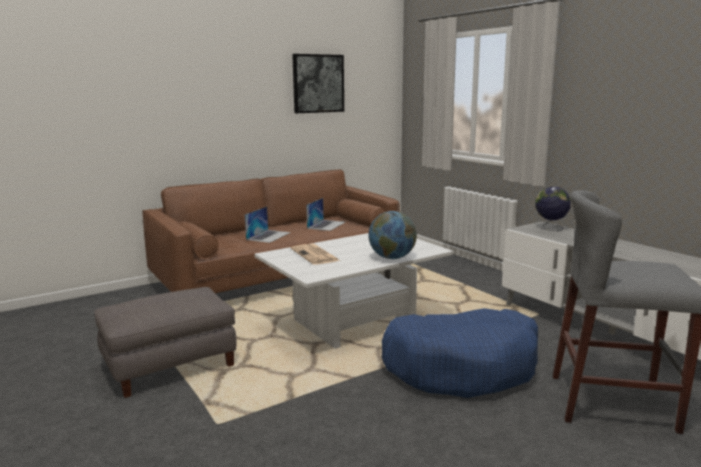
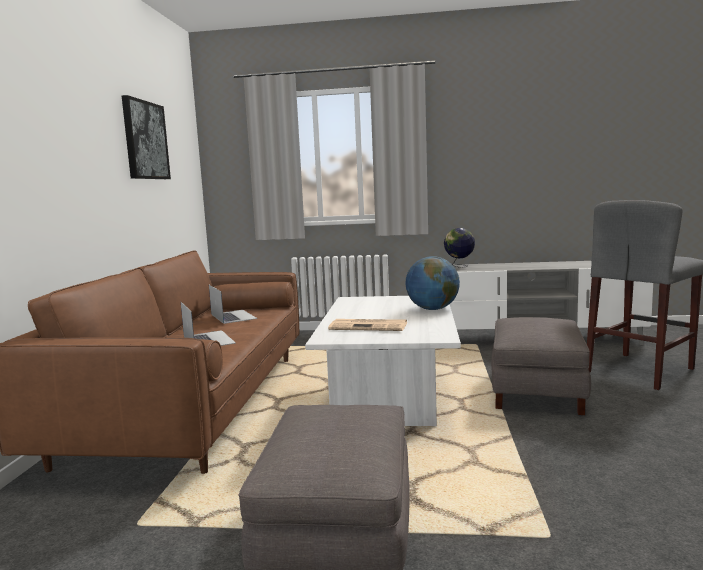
camera: 50 degrees left, 5 degrees down
blue dog bed [382,308,538,398] -> grey ottoman [491,317,591,415]

